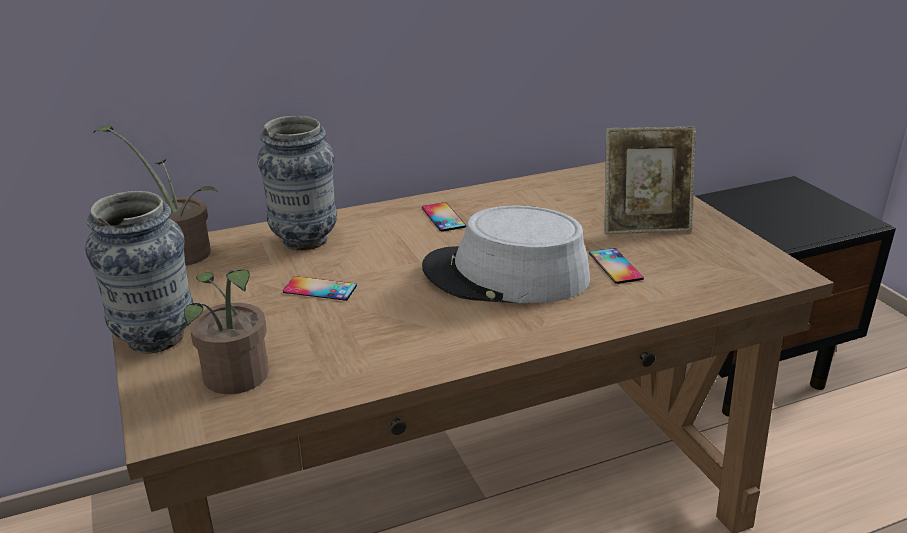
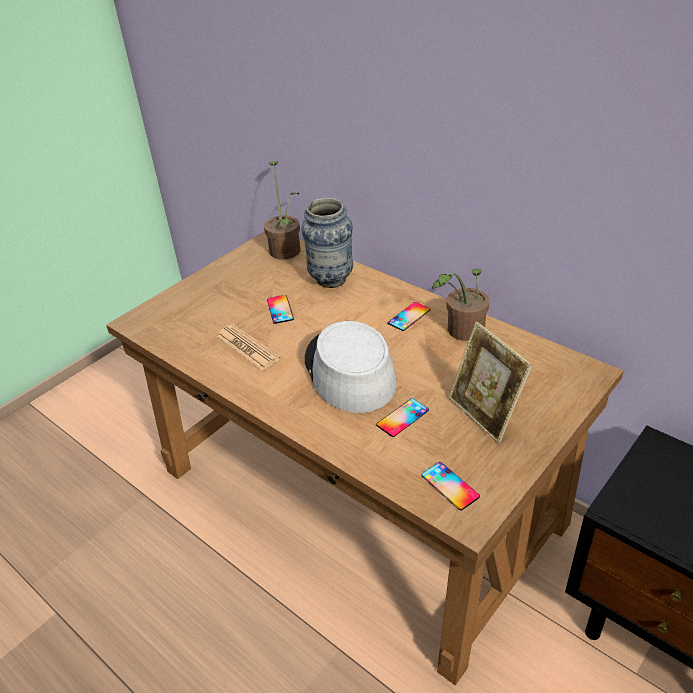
camera: 65 degrees right, 10 degrees up
vase [85,191,194,354] -> none
potted plant [184,269,269,394] -> potted plant moved to [432,269,489,341]
none -> newspaper [216,324,280,370]
none -> phone [421,462,480,511]

